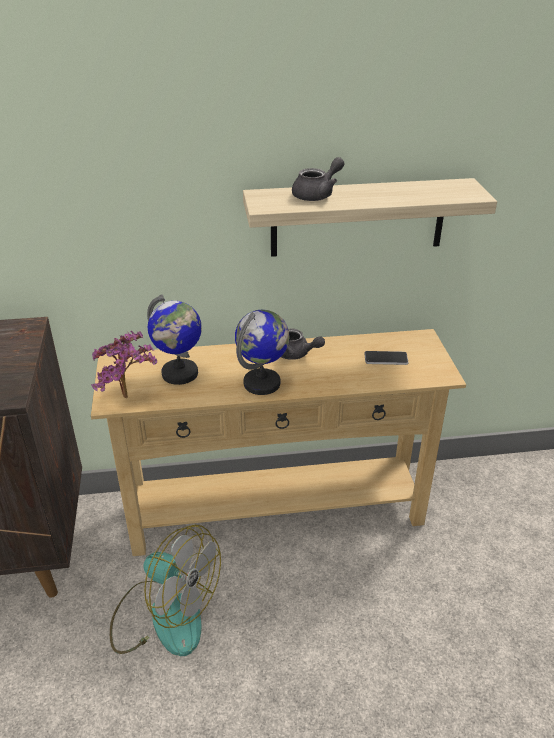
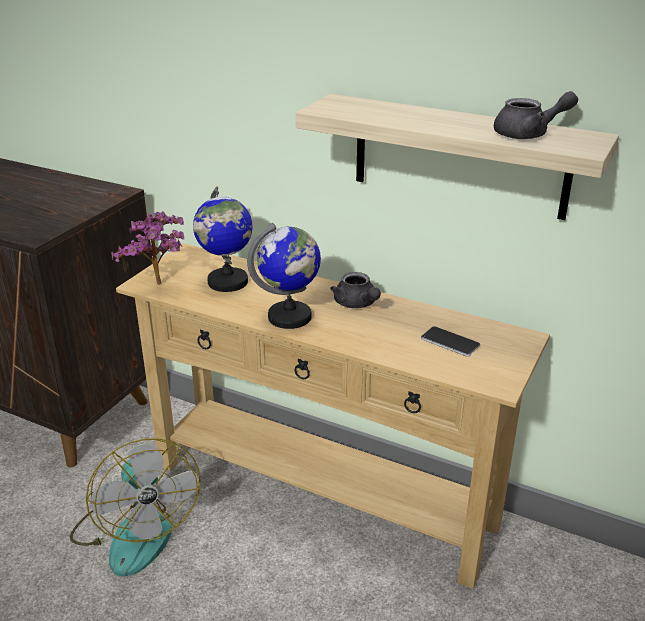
camera: 35 degrees right, 5 degrees down
grey teapot [292,157,345,201] -> grey teapot moved to [494,91,578,139]

